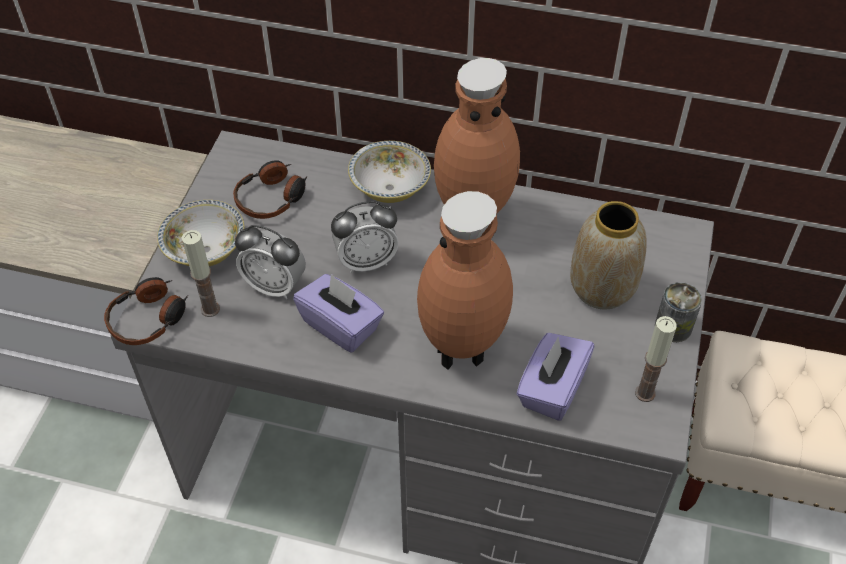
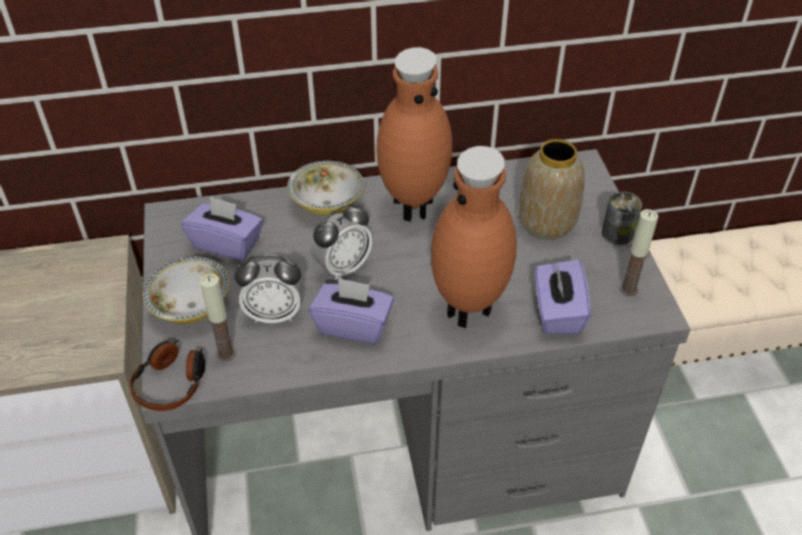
camera: 25 degrees left, 5 degrees down
headphones [233,160,307,219] -> purple tissue box [181,196,263,261]

